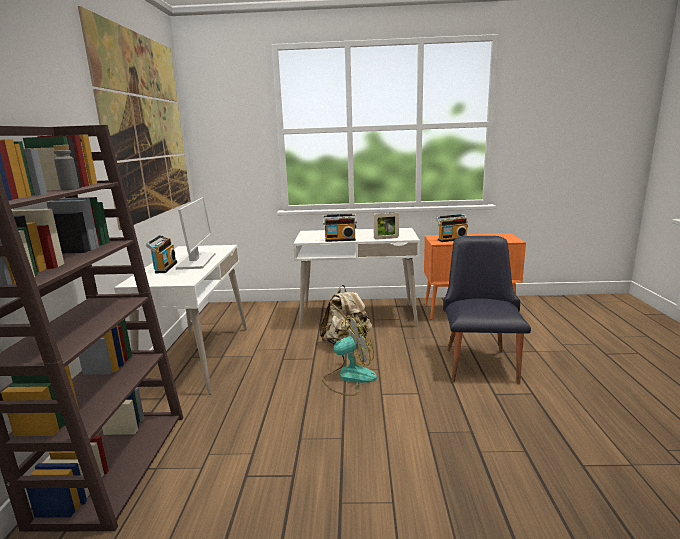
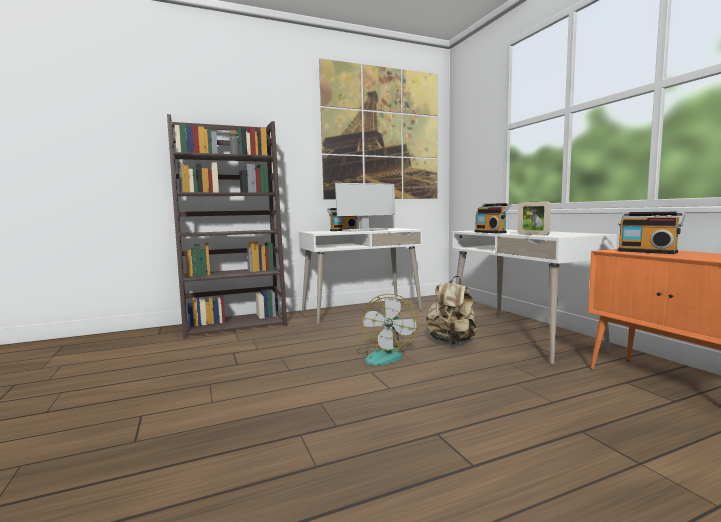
camera: 65 degrees right, 10 degrees down
fan [322,316,377,396] -> fan turned 60 degrees clockwise [356,294,418,365]
black chair [443,236,531,384] -> none

